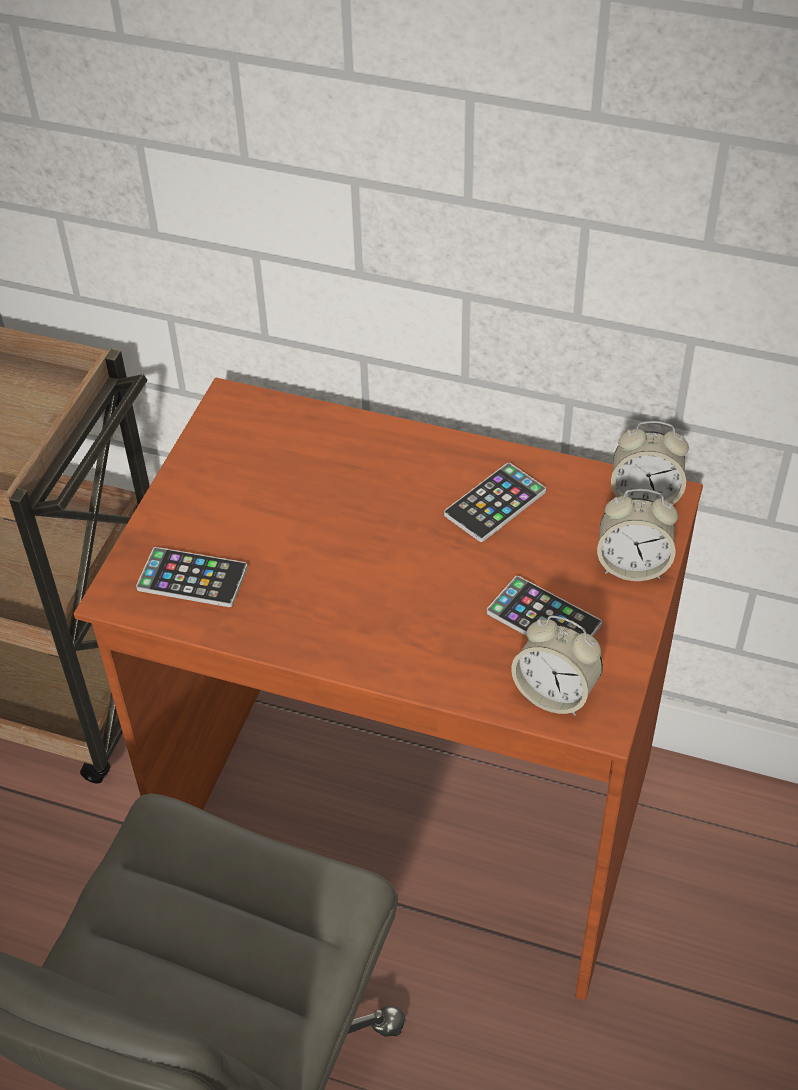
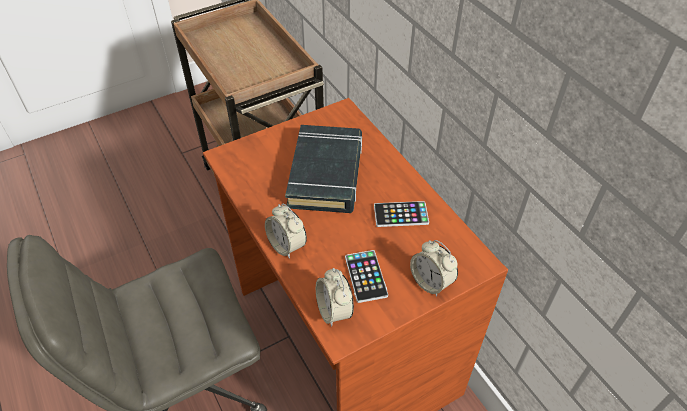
camera: 40 degrees right, 0 degrees up
phone [136,547,248,607] -> none
alarm clock [611,421,689,504] -> alarm clock moved to [265,204,307,259]
none -> black book [285,125,362,213]

